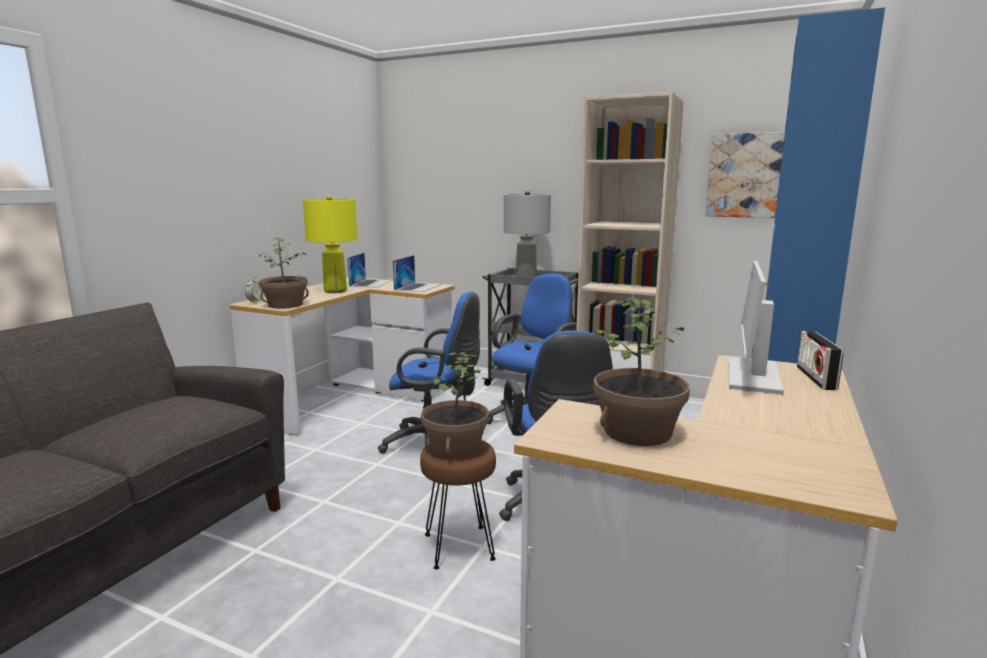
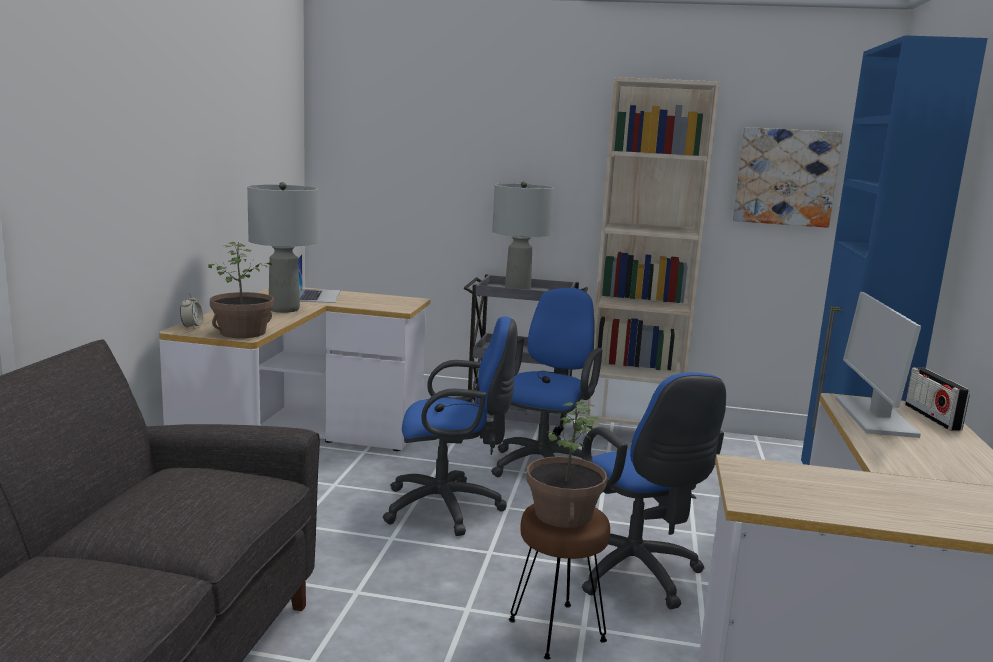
camera: 15 degrees left, 0 degrees up
yellow table lamp [303,195,358,293] -> grey table lamp [247,182,318,313]
laptop [393,255,442,292] -> none
potted plant [593,297,690,446] -> none

